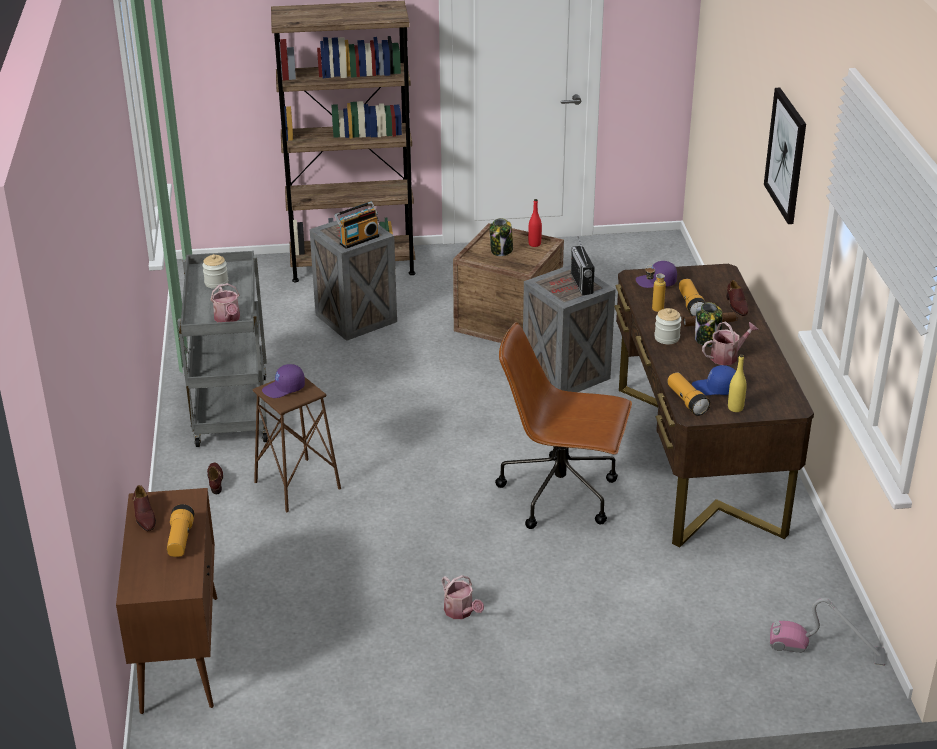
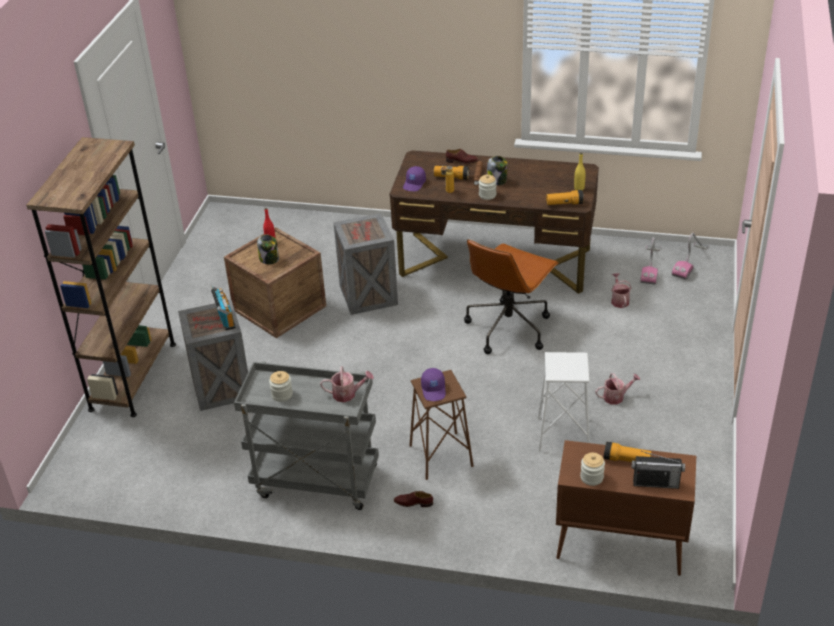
camera: 70 degrees left, 5 degrees up
brown shoe [132,485,156,531] -> jar [580,453,605,486]
radio [571,237,595,295] -> radio moved to [632,451,685,489]
blue cap [692,365,736,395] -> none
watering can [702,321,759,365] -> watering can moved to [611,273,632,308]
picture [764,88,806,224] -> none
none -> white stool [538,352,590,452]
none -> vacuum cleaner [640,237,661,285]

